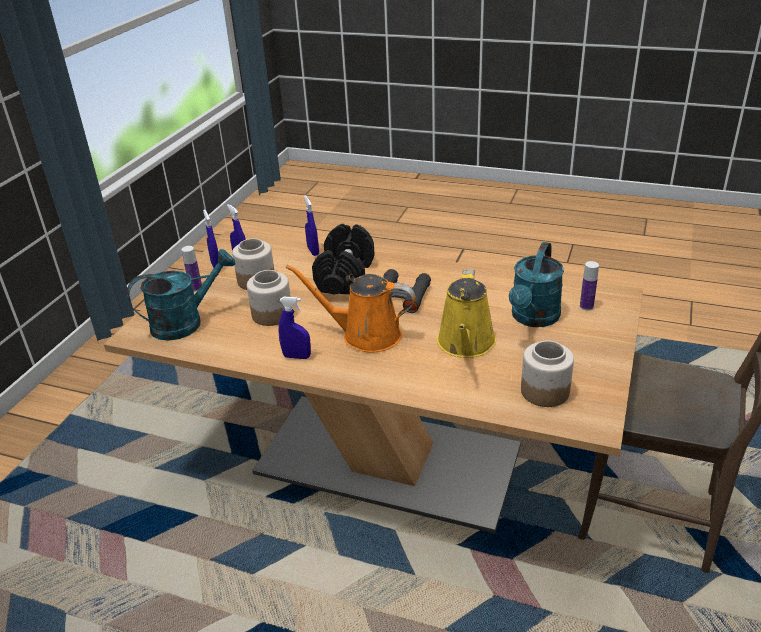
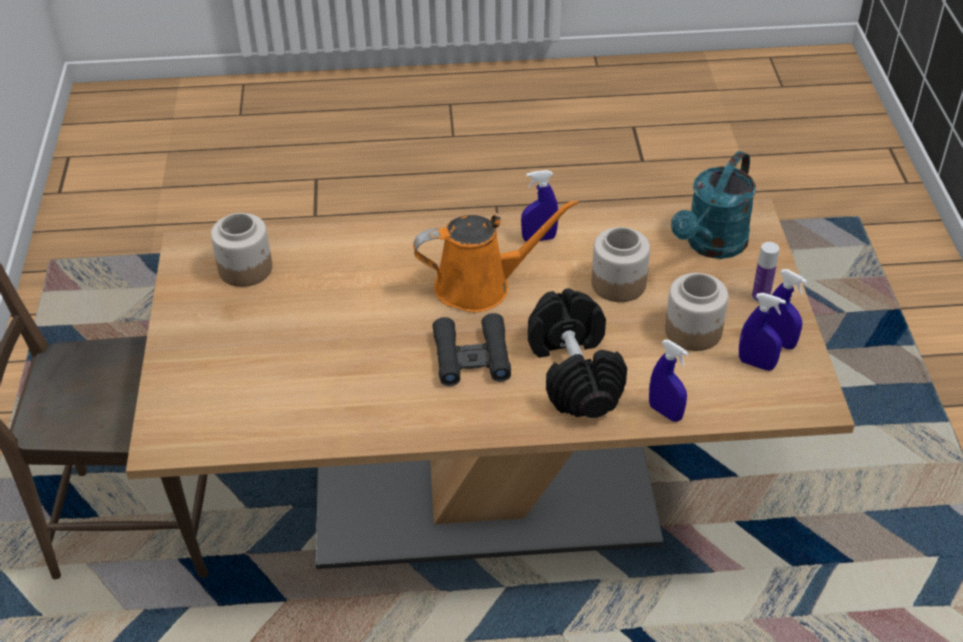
camera: 155 degrees right, 10 degrees up
yellow watering can [437,269,496,358] -> none
turquoise watering can [509,242,564,327] -> none
bottle [580,261,599,310] -> none

